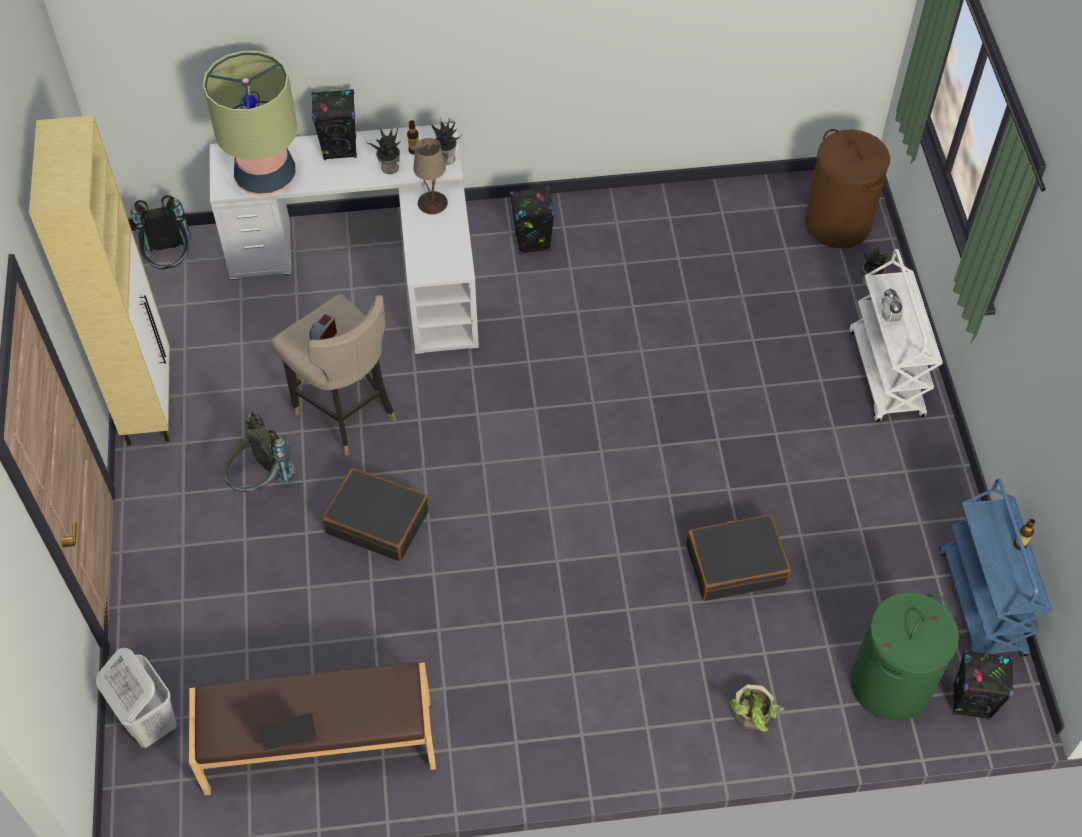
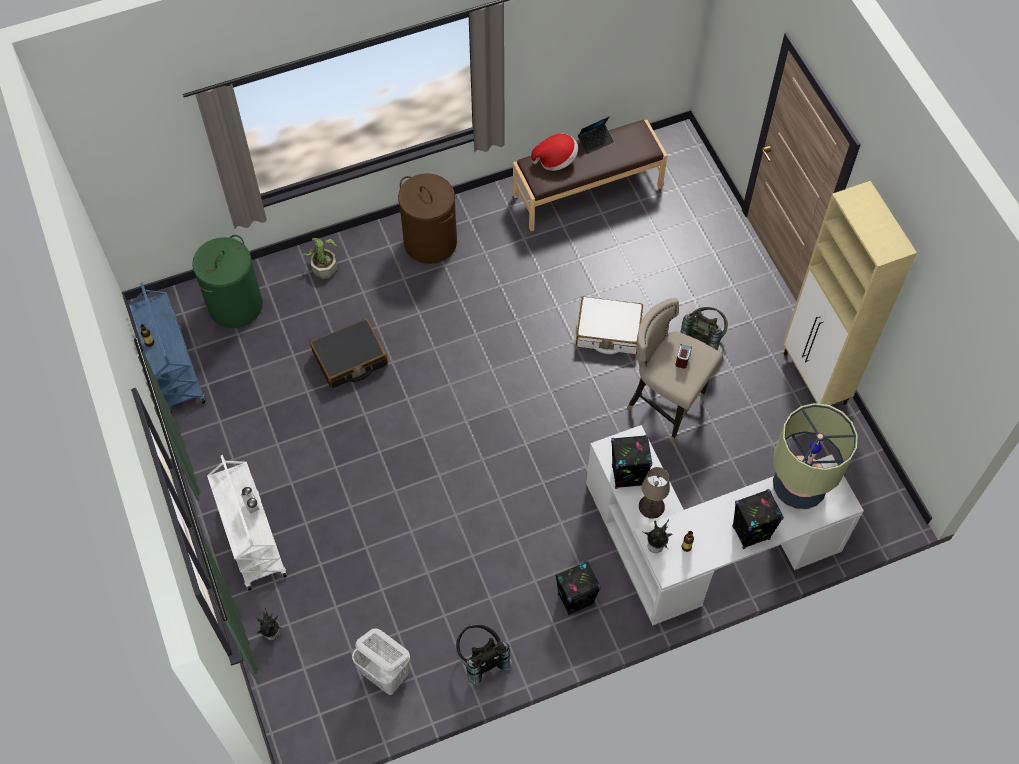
camera: 165 degrees right, 5 degrees up
white laundry basket [96,648,177,748] -> white laundry basket moved to [352,628,410,695]
black backpack [131,195,191,269] -> black backpack moved to [456,625,512,685]
black suitcase [322,468,429,561] -> white suitcase [576,296,643,354]
potted plant [366,128,401,174] -> none
brown laundry basket [804,129,890,248] -> brown laundry basket moved to [398,173,457,264]
black speaker [953,650,1014,720] -> black speaker moved to [611,435,652,489]
none -> hat [531,134,578,171]

